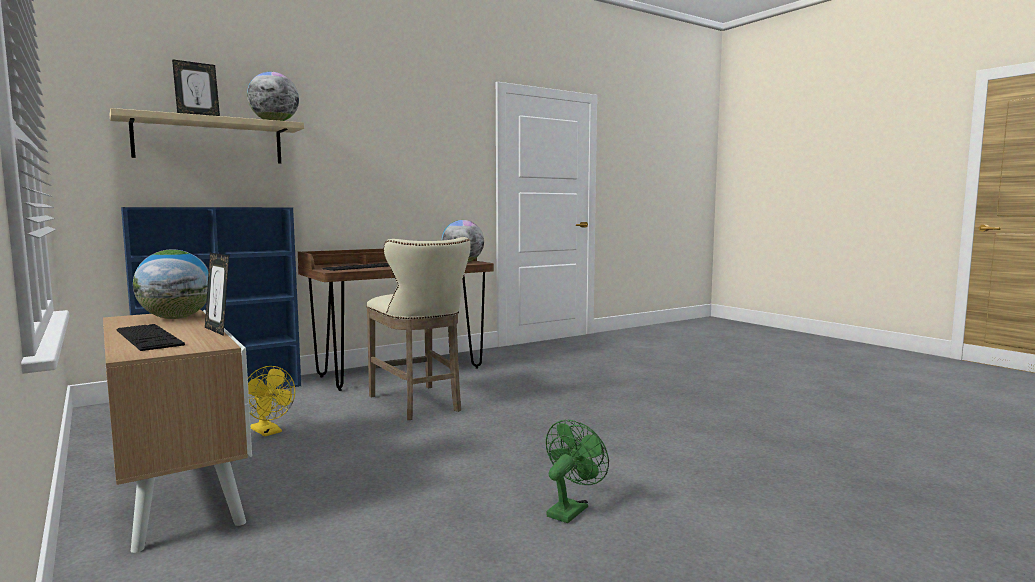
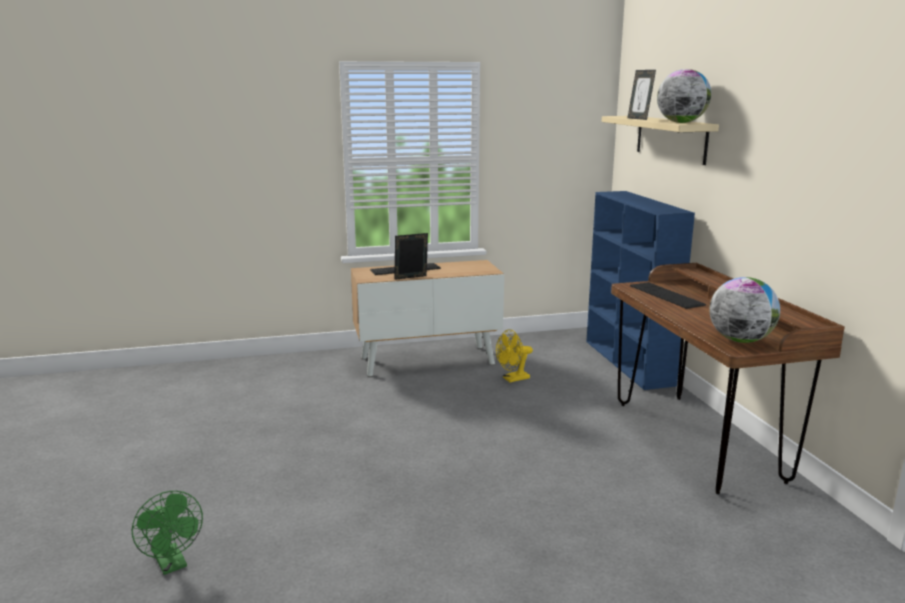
camera: 110 degrees right, 10 degrees up
globe [133,249,209,319] -> none
beige stool [366,237,470,420] -> none
green fan [546,420,609,523] -> green fan moved to [132,491,203,575]

